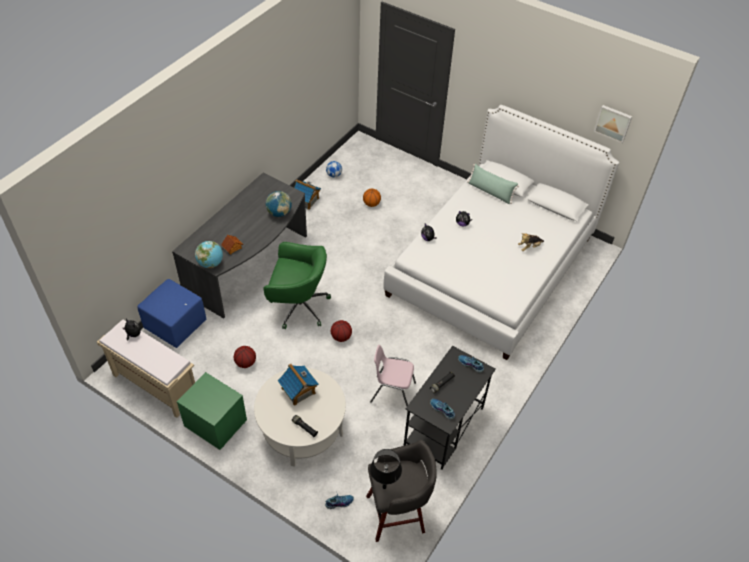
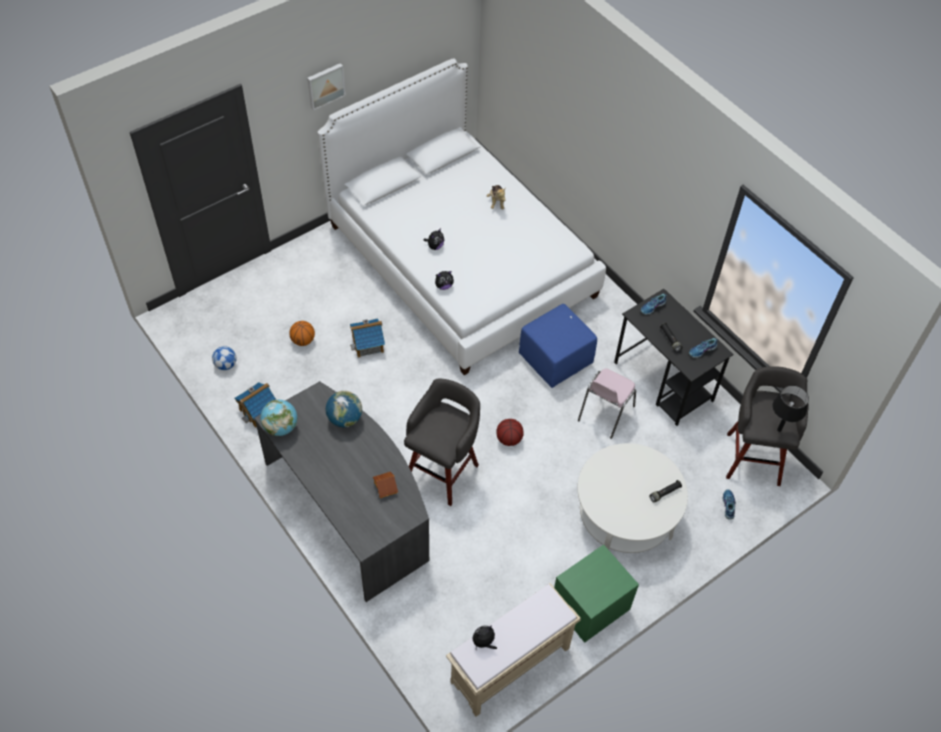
camera: 70 degrees left, 5 degrees up
blue ottoman [137,279,206,348] -> blue ottoman moved to [519,304,597,388]
globe [195,241,223,268] -> globe moved to [260,400,298,436]
basketball [234,346,256,368] -> none
green office chair [264,242,331,329] -> grey stool [404,378,480,506]
toy house [277,364,319,406] -> toy house moved to [350,318,385,358]
green pillow [467,164,519,204] -> none
picture [594,105,632,143] -> picture moved to [307,63,346,111]

